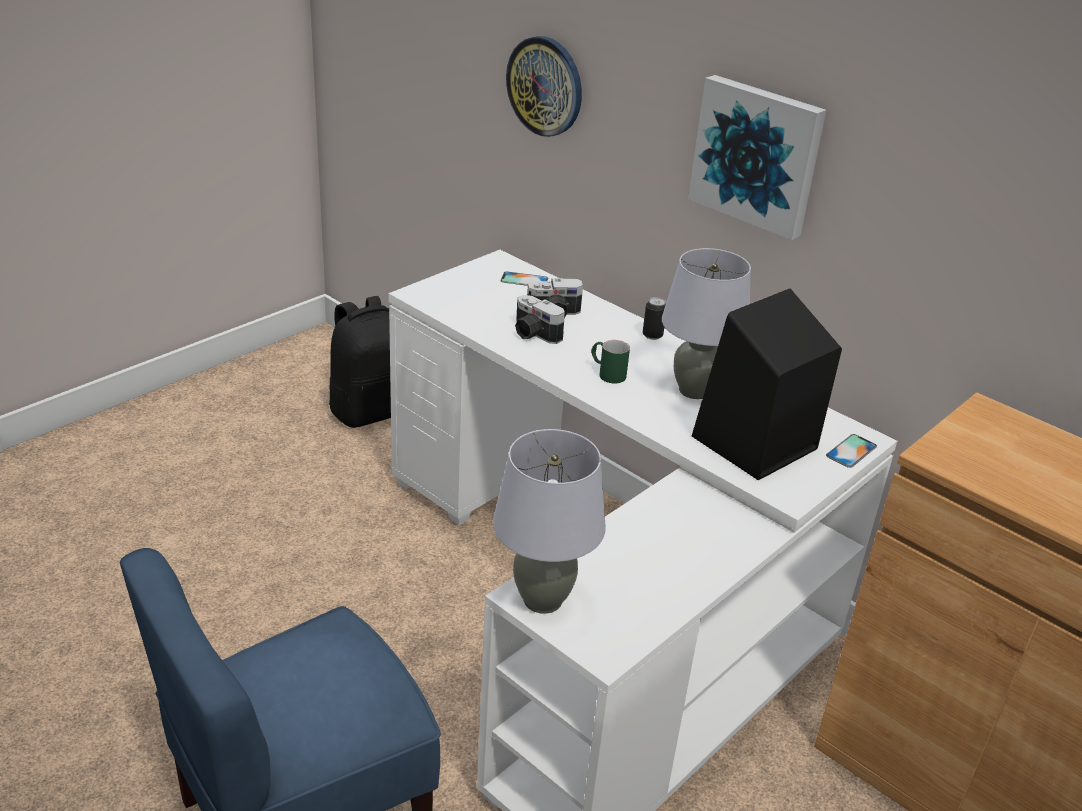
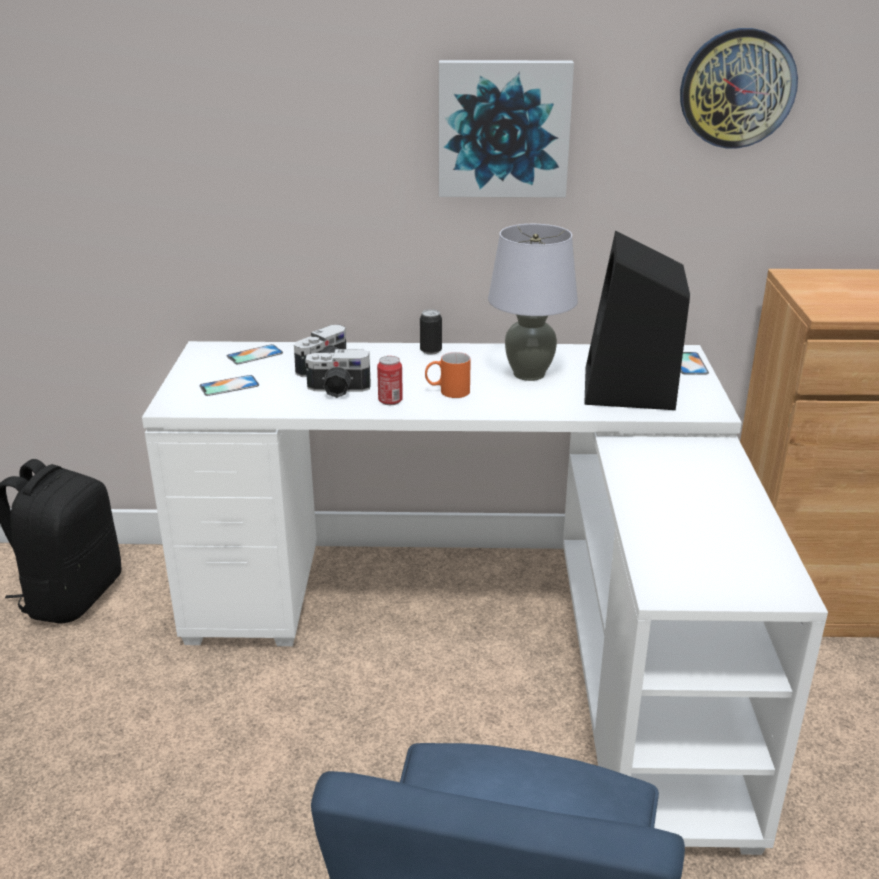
camera: 40 degrees left, 5 degrees down
grey table lamp [493,429,606,614] -> none
wall clock [506,36,582,137] -> wall clock moved to [680,28,798,148]
green mug [591,340,630,384] -> orange mug [425,352,471,398]
none -> phone [199,375,259,396]
none -> can [377,356,403,405]

